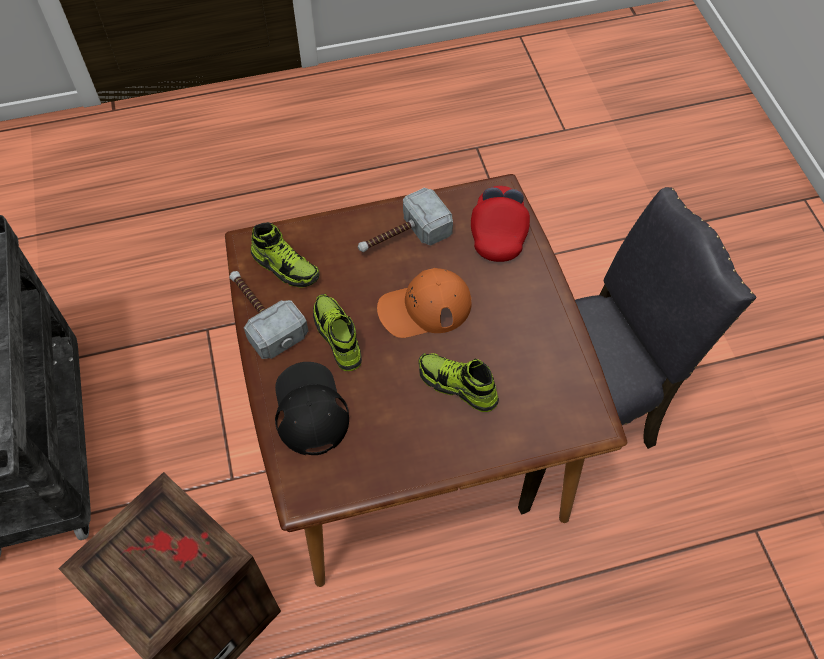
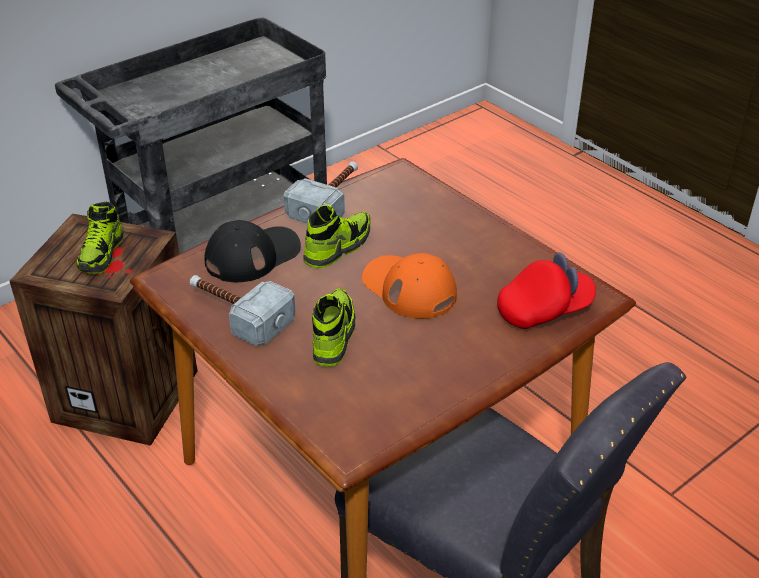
camera: 65 degrees right, 20 degrees down
shoe [251,222,320,288] -> shoe moved to [76,202,124,274]
hammer [358,188,453,252] -> hammer moved to [190,275,296,346]

